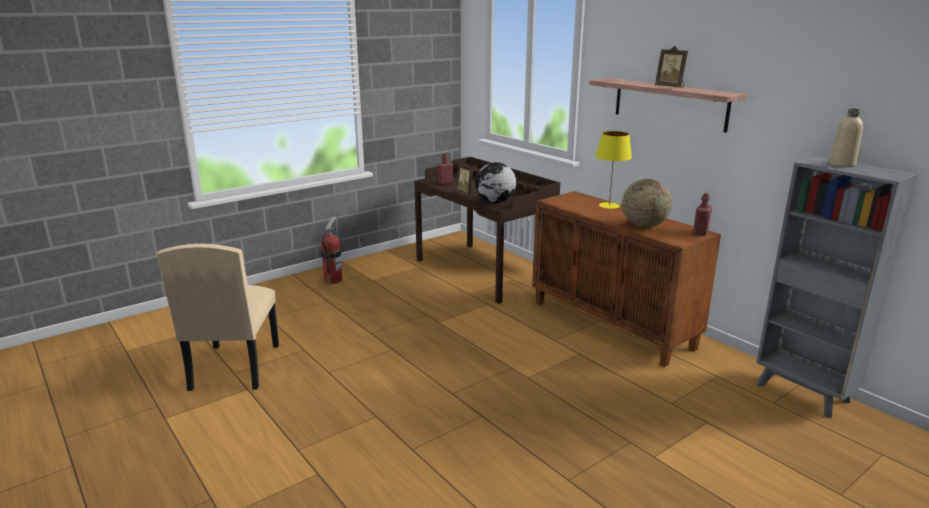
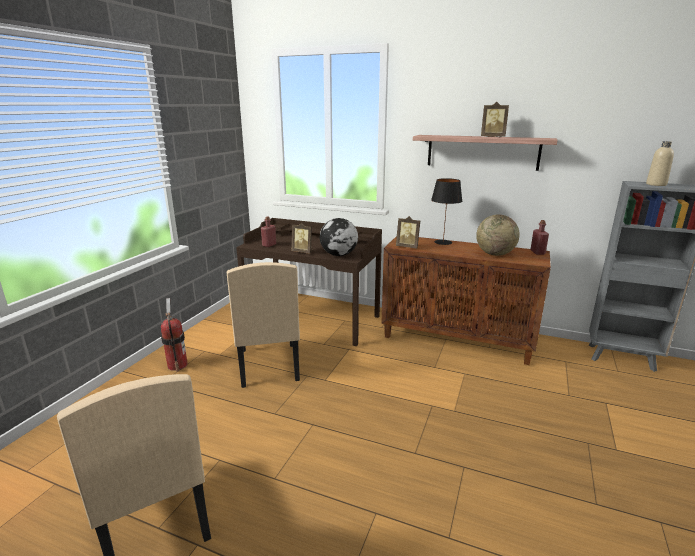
camera: 30 degrees left, 0 degrees up
yellow table lamp [595,131,632,209] -> black table lamp [431,178,462,245]
none -> beige chair [227,262,300,388]
none -> picture frame [396,216,420,249]

